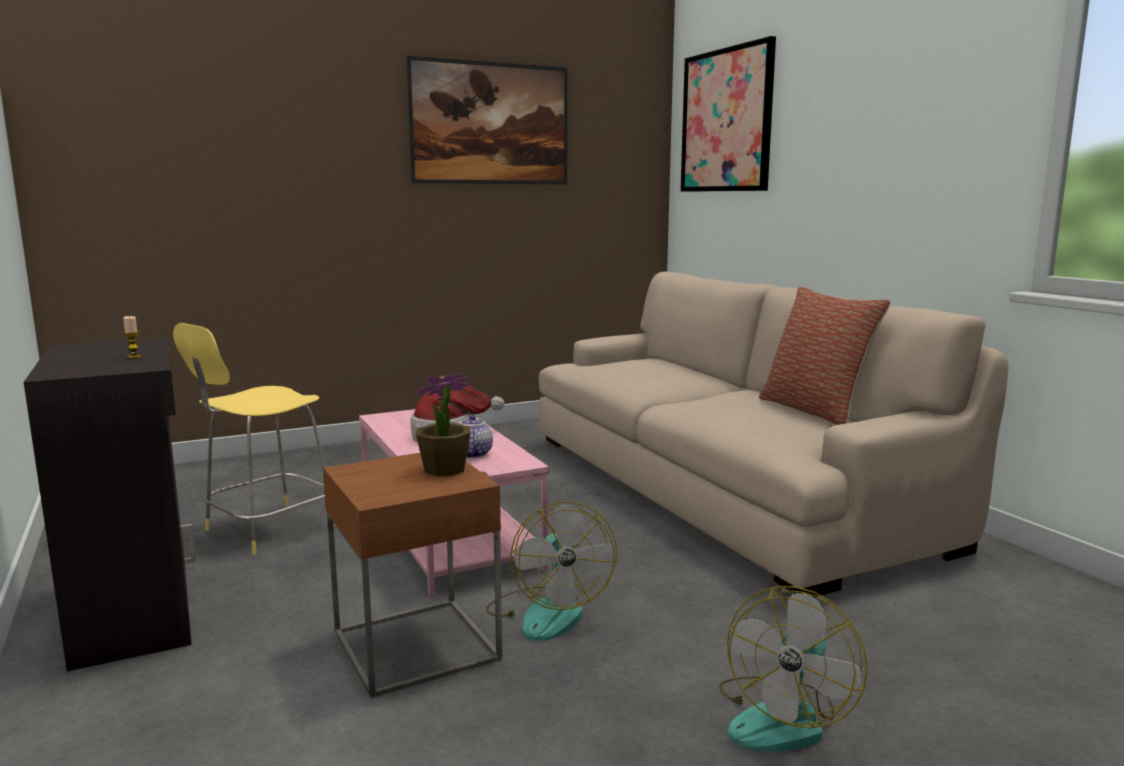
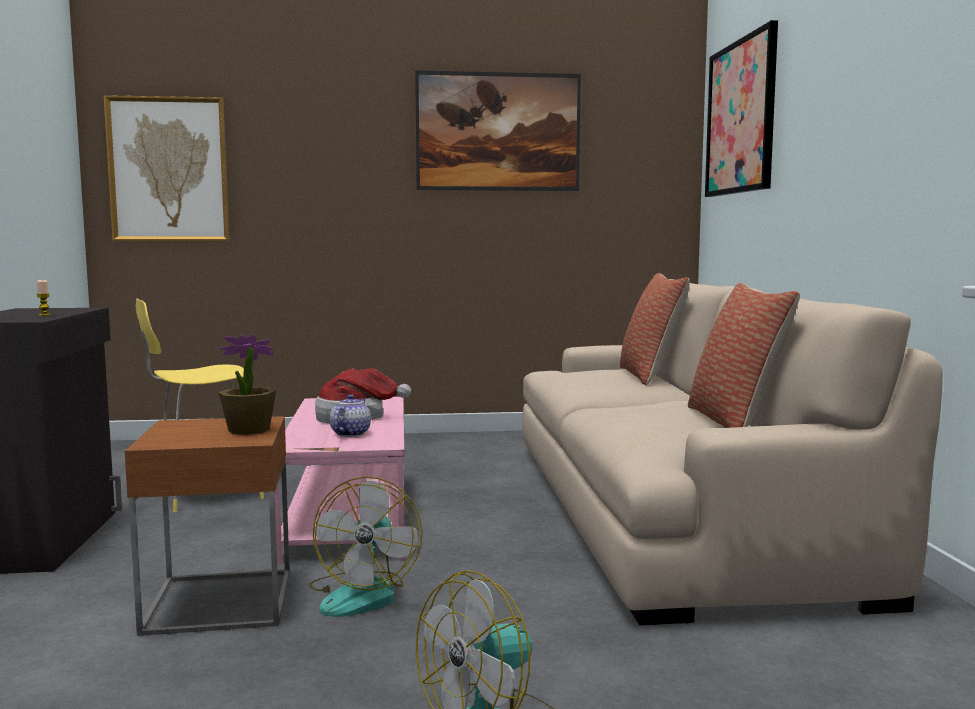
camera: 20 degrees right, 5 degrees down
none -> picture [104,95,230,241]
none -> pillow [620,273,690,385]

